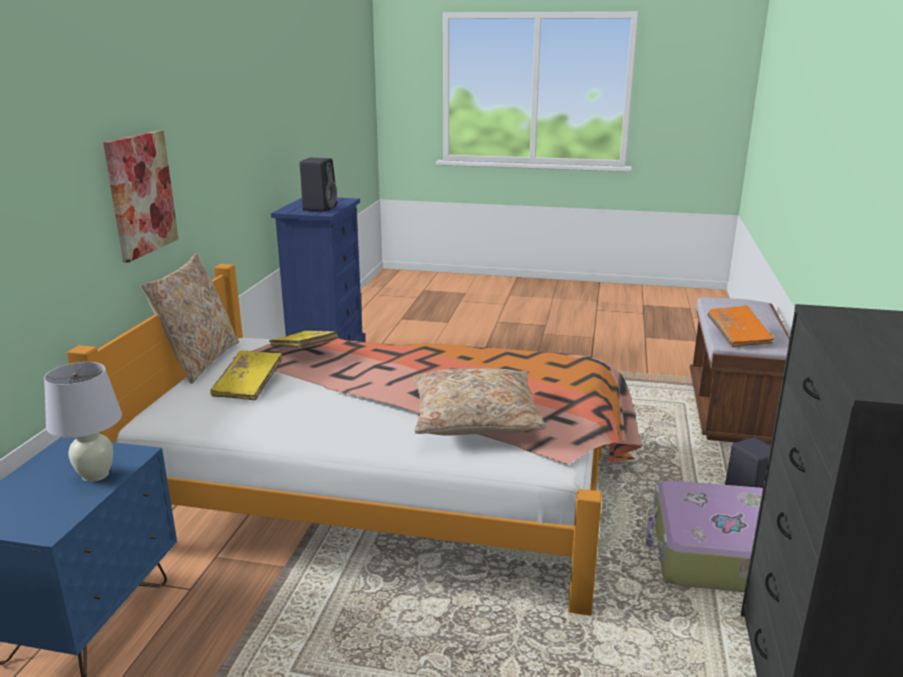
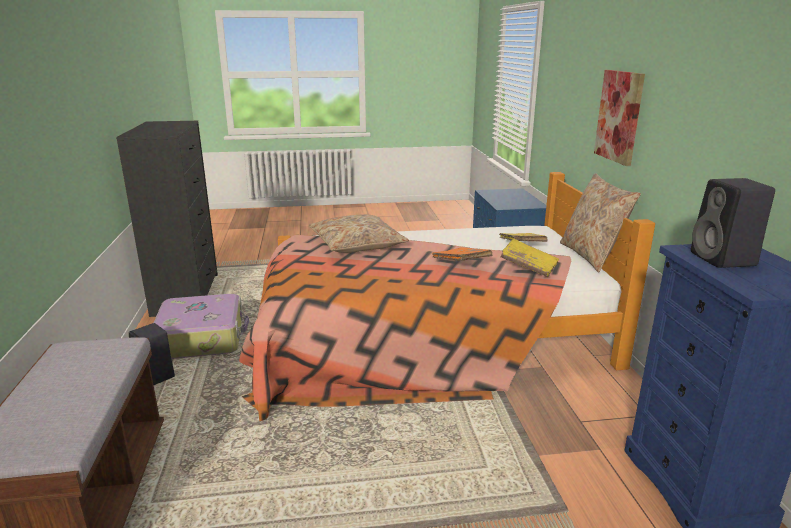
camera: 160 degrees right, 0 degrees up
white table lamp [44,362,122,482] -> none
orange book [707,305,775,347] -> orange book moved to [432,247,492,261]

